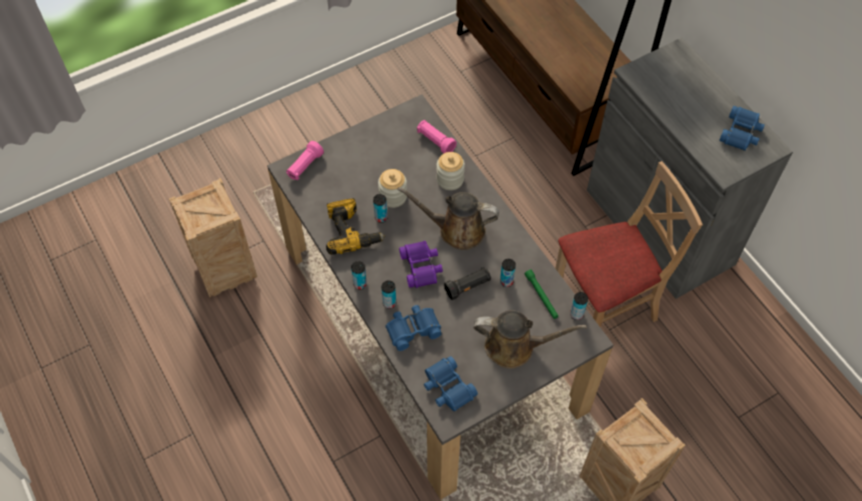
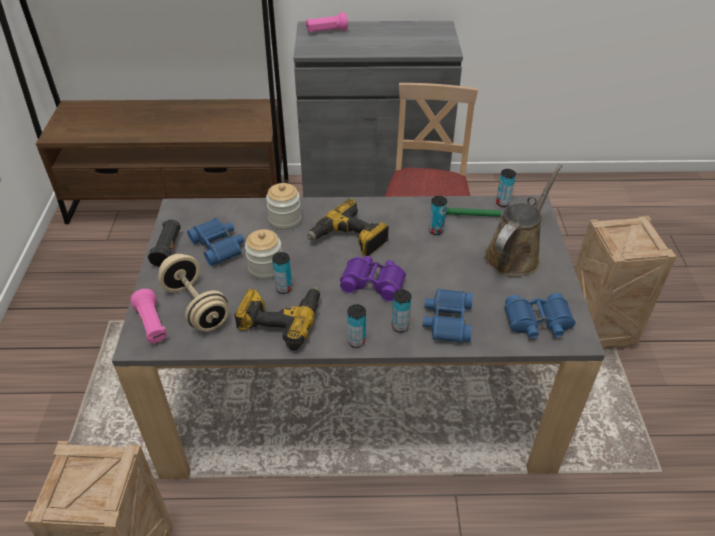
camera: 60 degrees left, 15 degrees down
brown watering can [397,187,499,250] -> power drill [307,199,389,256]
pink flashlight [417,120,457,154] -> pink flashlight moved to [306,12,348,32]
black flashlight [444,266,491,300] -> black flashlight moved to [148,220,181,268]
blue binoculars [719,106,765,151] -> blue binoculars moved to [187,218,244,266]
none -> beige dumbbell [158,254,229,331]

